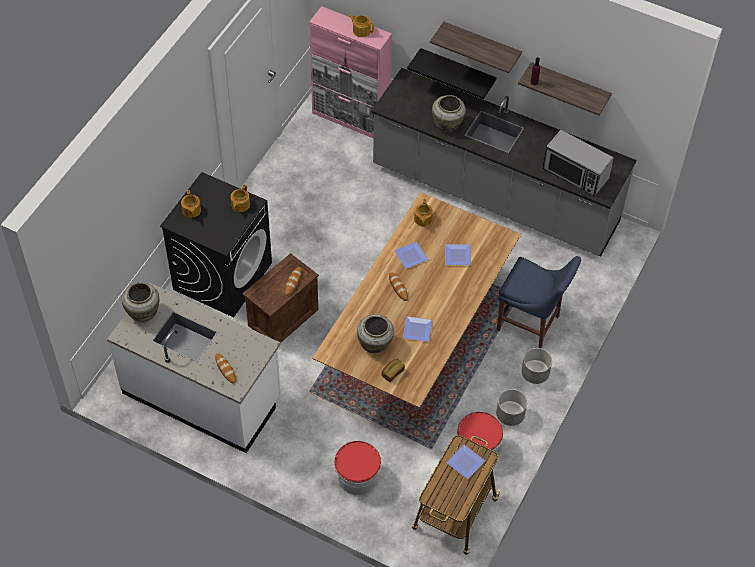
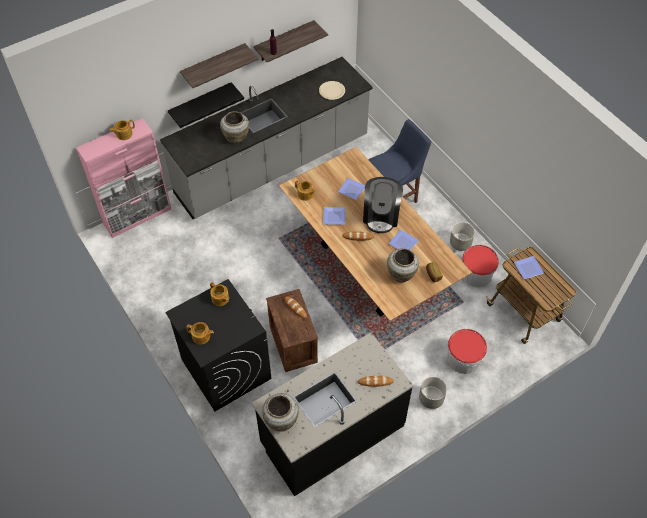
camera: 60 degrees left, 0 degrees up
white counter [107,283,281,453] -> black counter [252,333,414,496]
grey planter [522,348,552,384] -> grey planter moved to [419,377,447,409]
microwave [542,130,614,196] -> beige plate [319,81,345,100]
none -> coffee machine [363,177,403,233]

